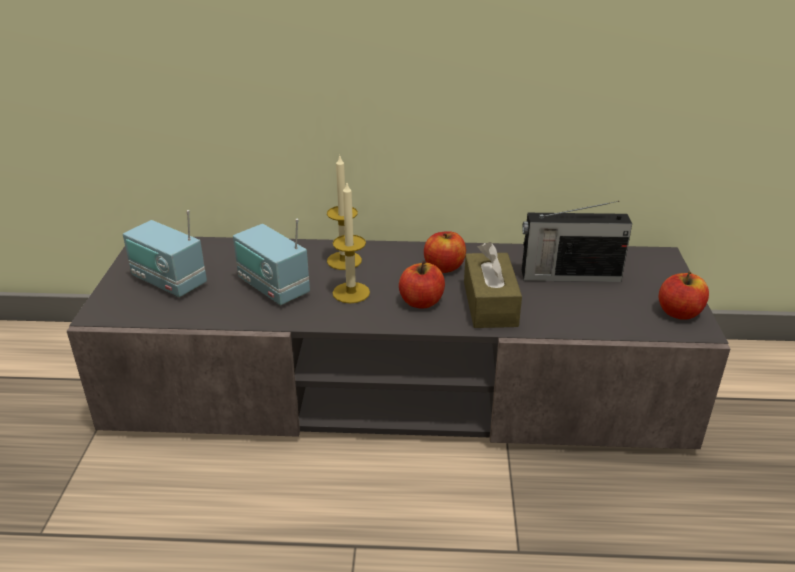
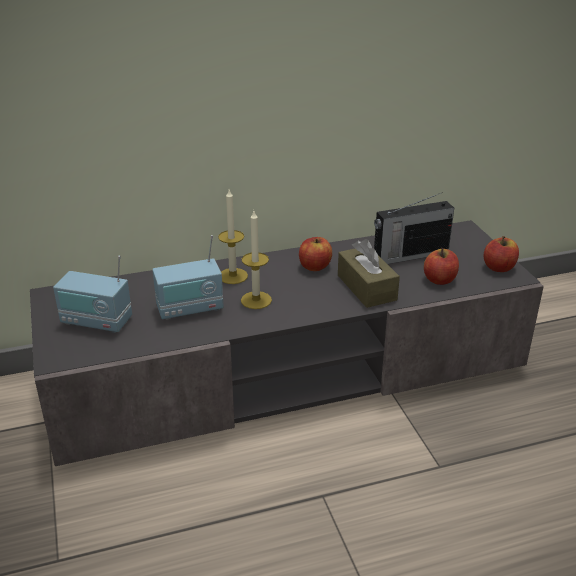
camera: 20 degrees left, 0 degrees up
radio [233,219,310,305] -> radio turned 45 degrees counterclockwise [152,235,224,320]
apple [399,261,445,309] -> apple moved to [424,248,459,285]

